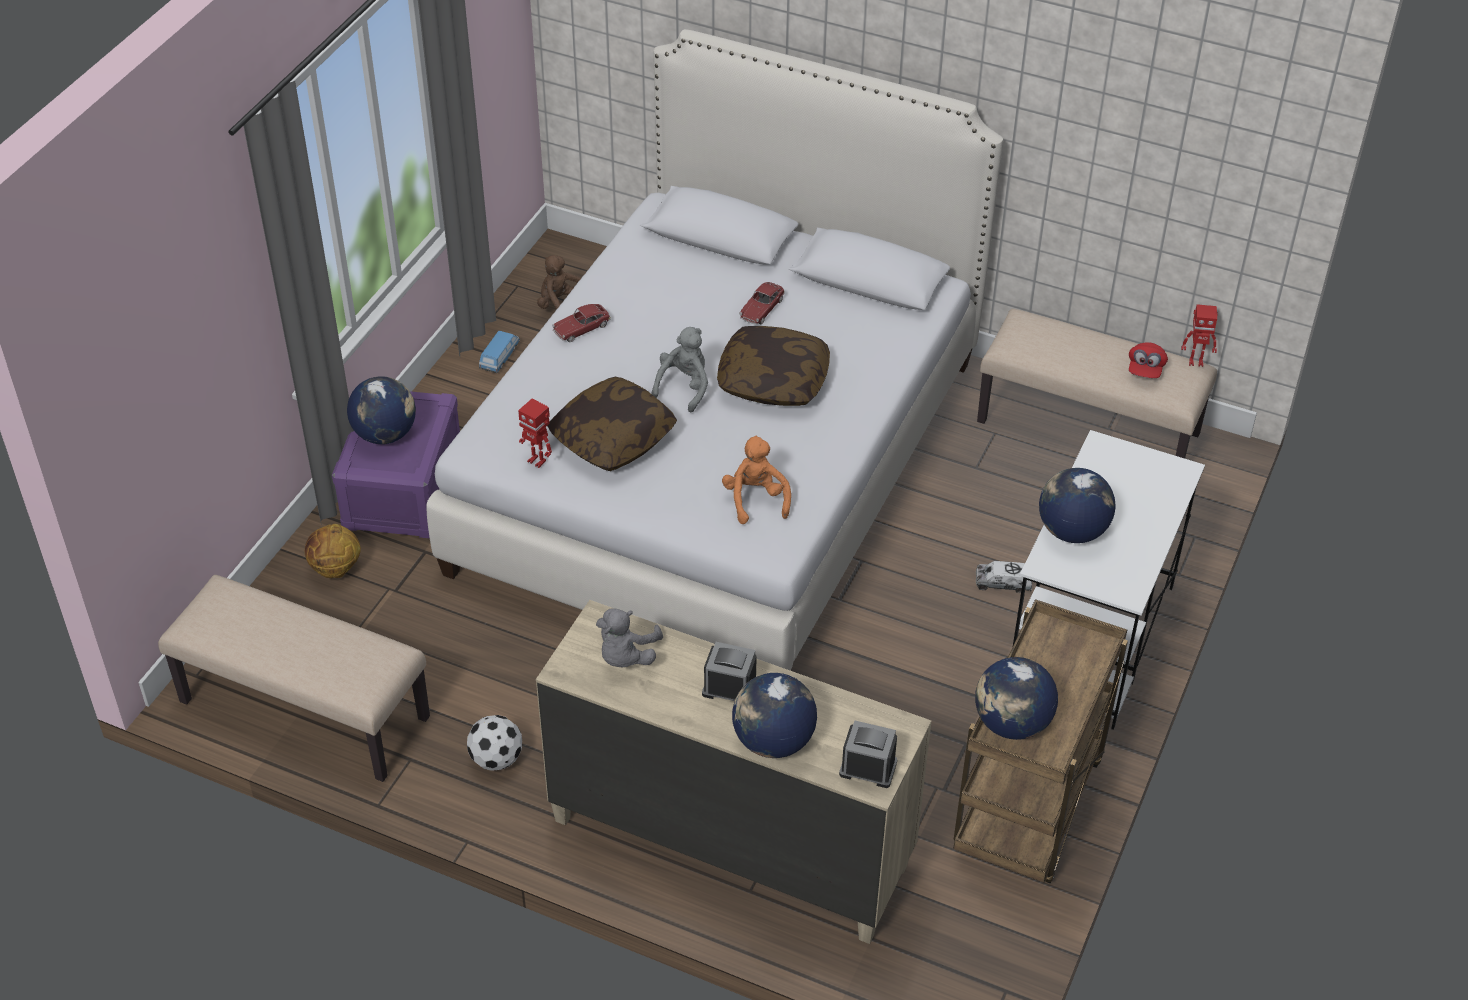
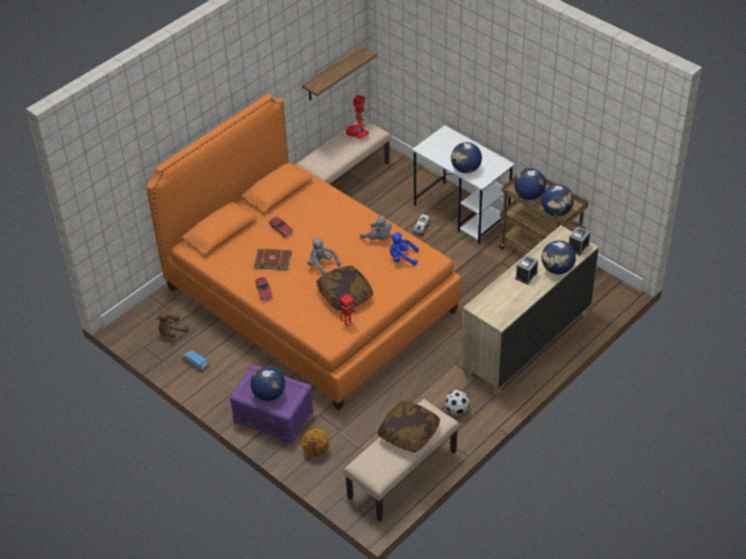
camera: 70 degrees left, 0 degrees up
white bed [426,29,1003,671] -> orange bed [146,94,461,411]
grey plush toy [596,608,663,668] -> grey plush toy moved to [360,215,392,240]
pillow [717,326,830,406] -> pillow moved to [377,401,440,452]
orange plush toy [722,435,791,524] -> blue plush toy [390,232,419,266]
none -> brown book [254,249,292,270]
none -> shelf [302,46,377,100]
none -> globe [514,168,546,200]

